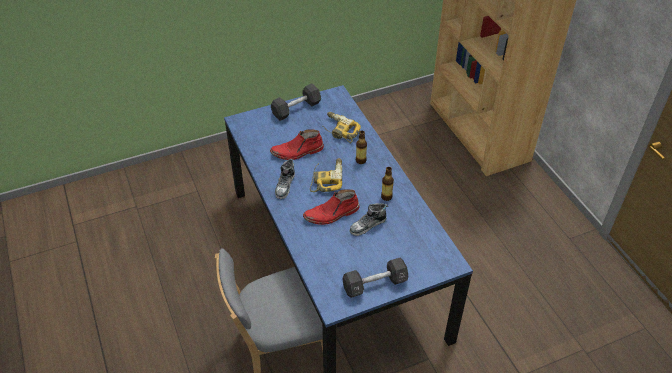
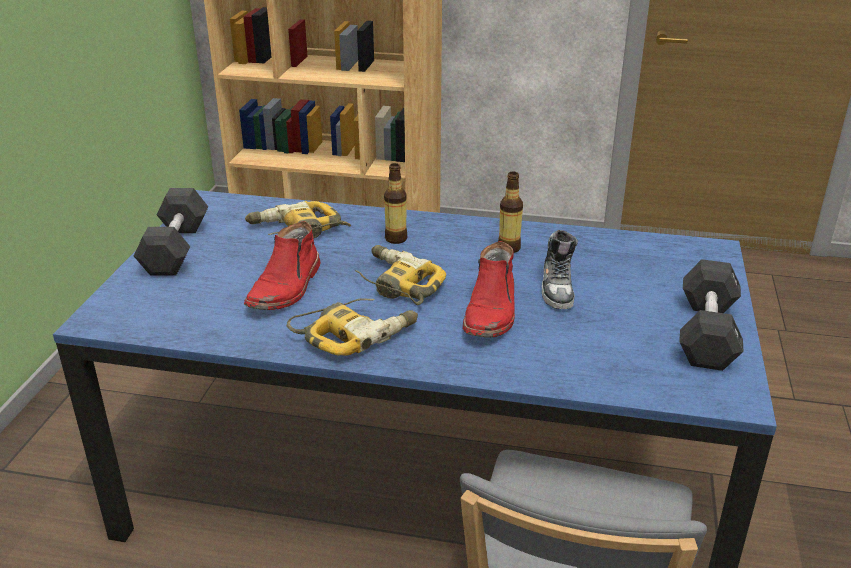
camera: 55 degrees left, 15 degrees down
shoe [275,159,295,199] -> power drill [287,298,418,356]

